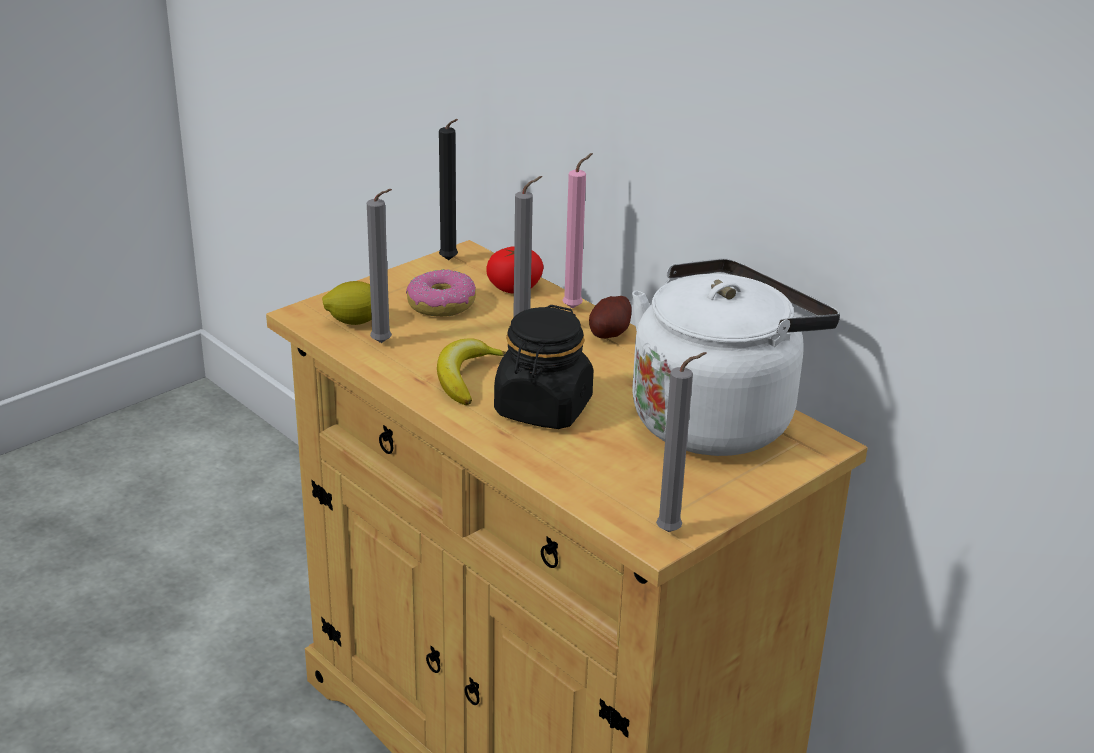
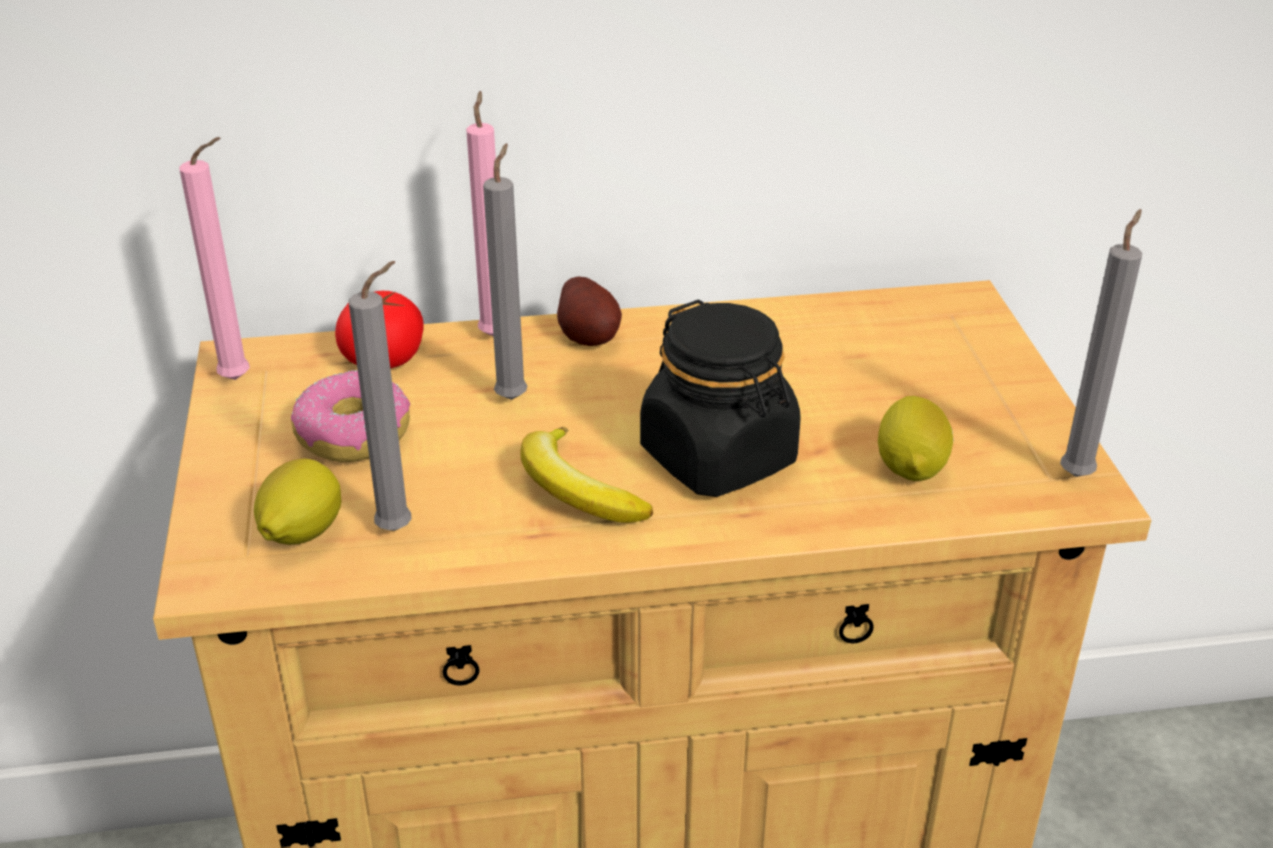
camera: 55 degrees left, 5 degrees up
black candle [439,119,458,260] -> pink candle [179,137,250,380]
white kettle [632,258,840,456] -> none
none -> lemon [878,396,953,481]

